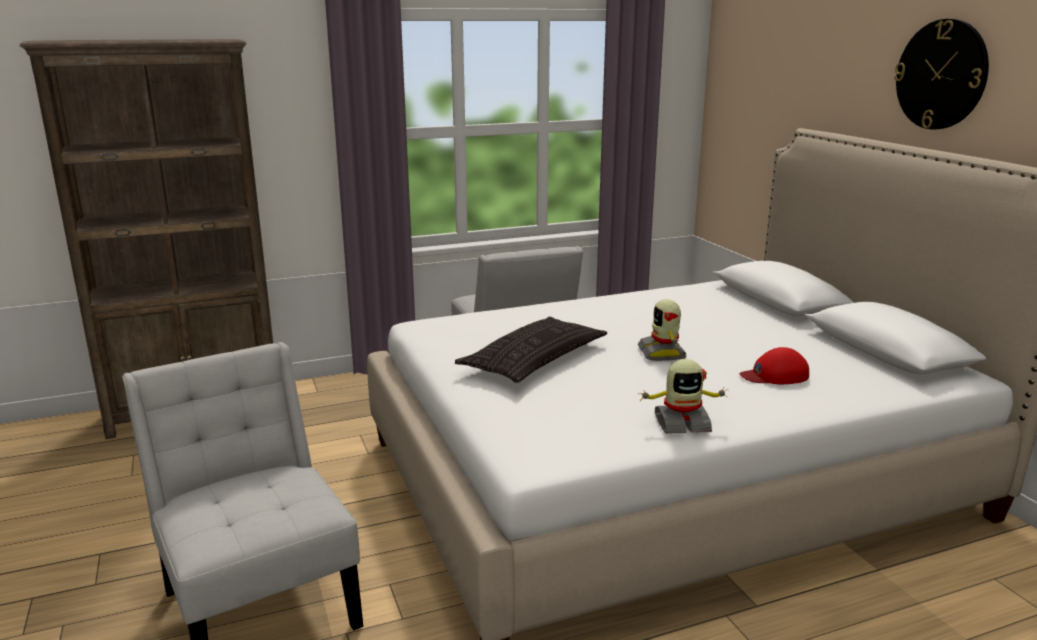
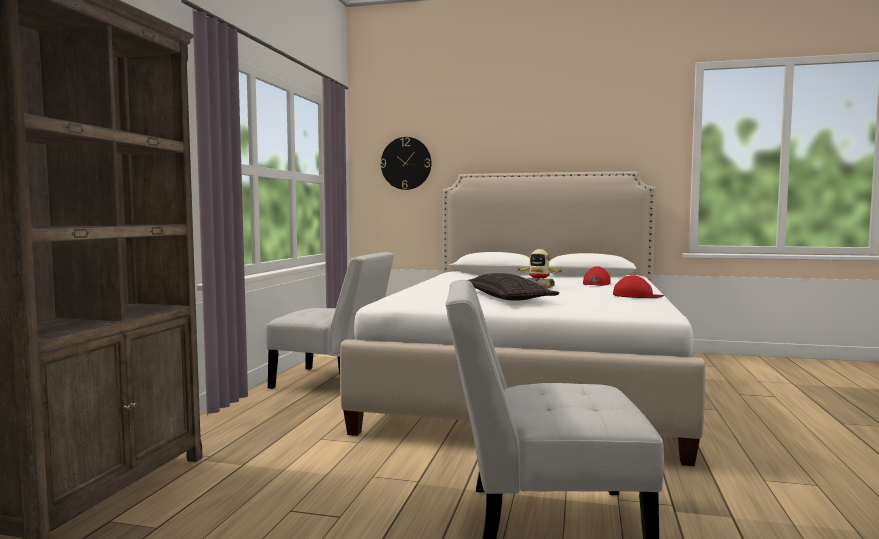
camera: 55 degrees left, 15 degrees down
toy robot [638,359,728,434] -> red cap [613,275,665,298]
wall clock [894,19,989,129] -> wall clock moved to [381,137,431,190]

